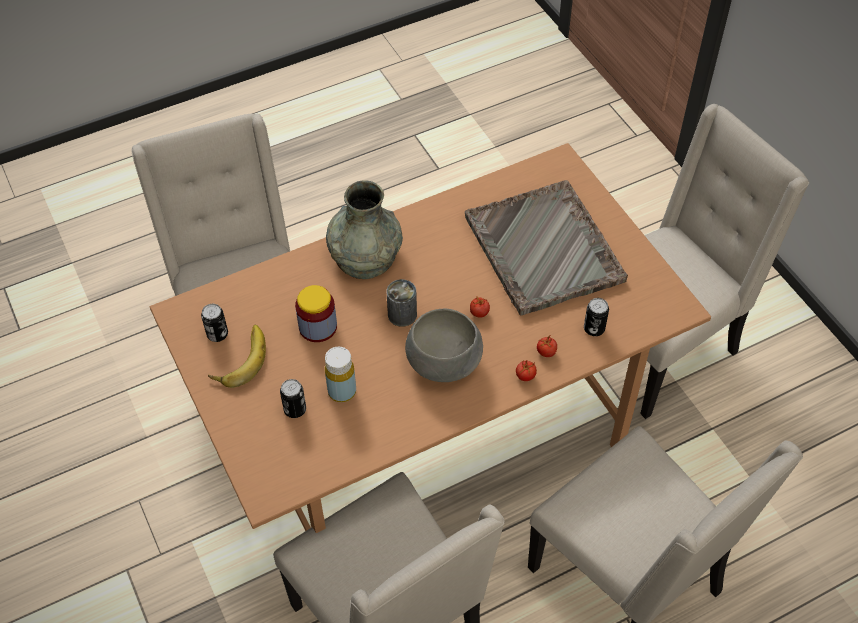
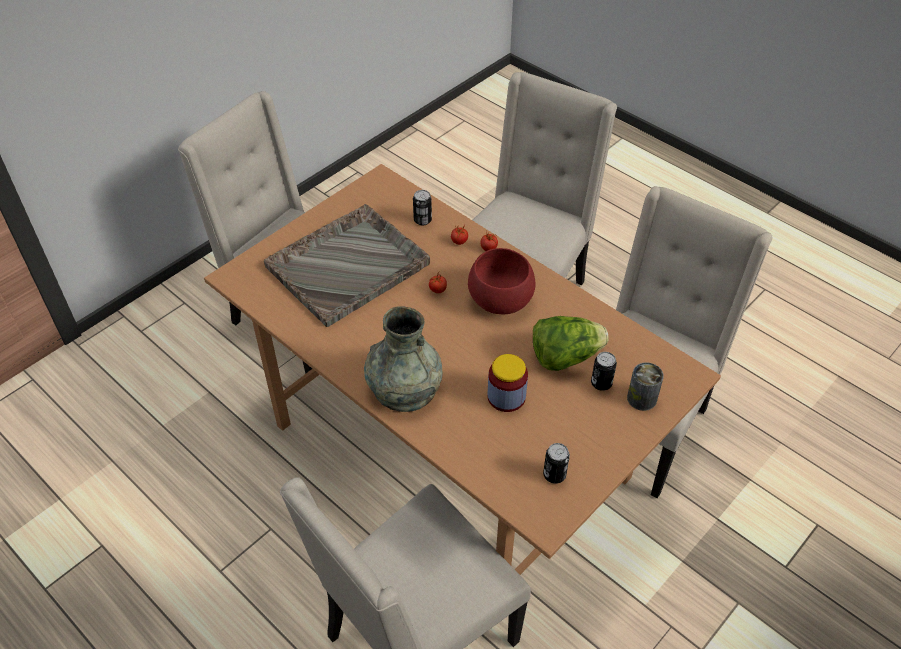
camera: 110 degrees left, 5 degrees down
banana [208,325,266,388] -> none
yellow bottle [325,347,356,402] -> lettuce [533,316,609,371]
can [387,279,417,327] -> can moved to [627,362,664,411]
grey bowl [405,309,483,382] -> red bowl [468,248,536,314]

